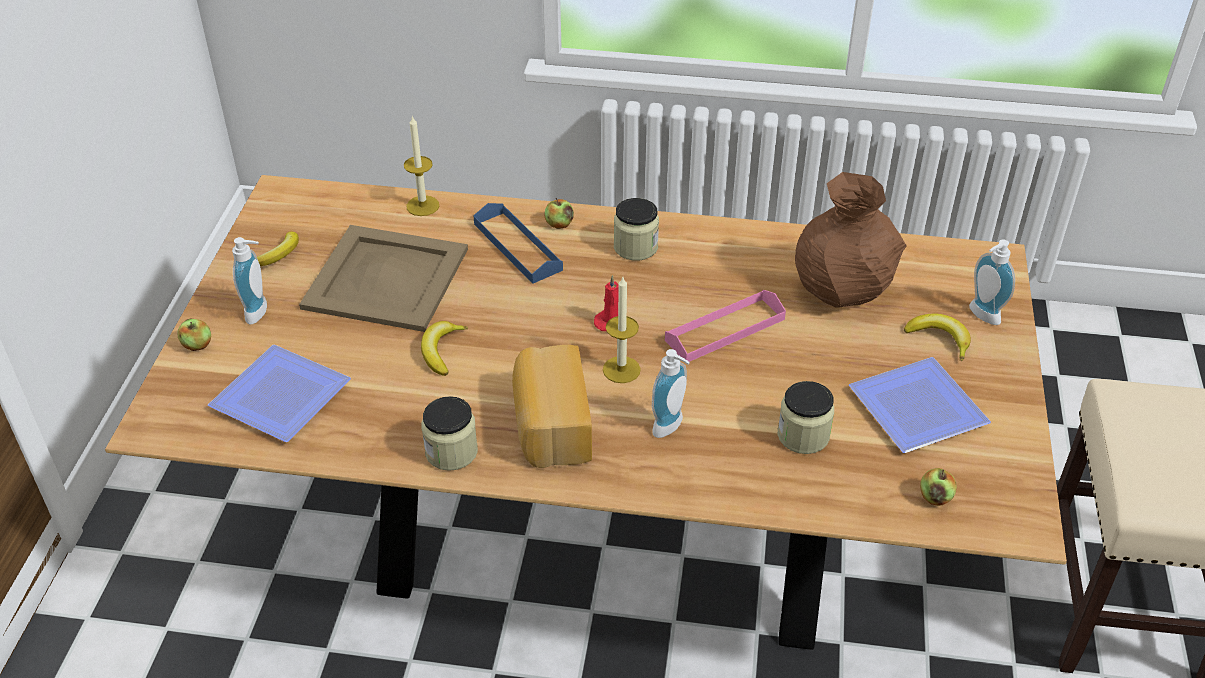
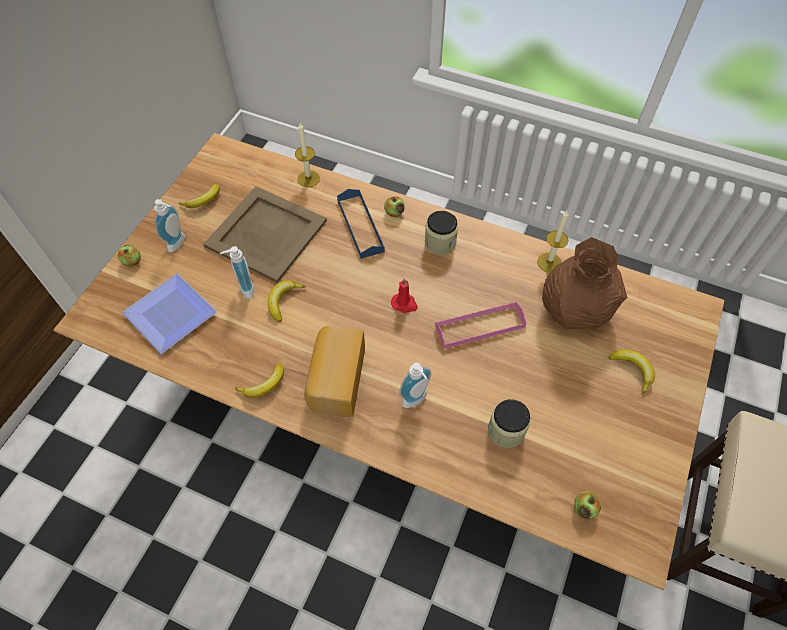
camera: 15 degrees right, 15 degrees up
jar [421,396,478,471] -> banana [235,363,284,398]
candle [603,277,641,383] -> candle moved to [537,210,569,273]
plate [849,357,991,453] -> none
soap dispenser [969,240,1015,325] -> soap dispenser moved to [220,246,254,299]

